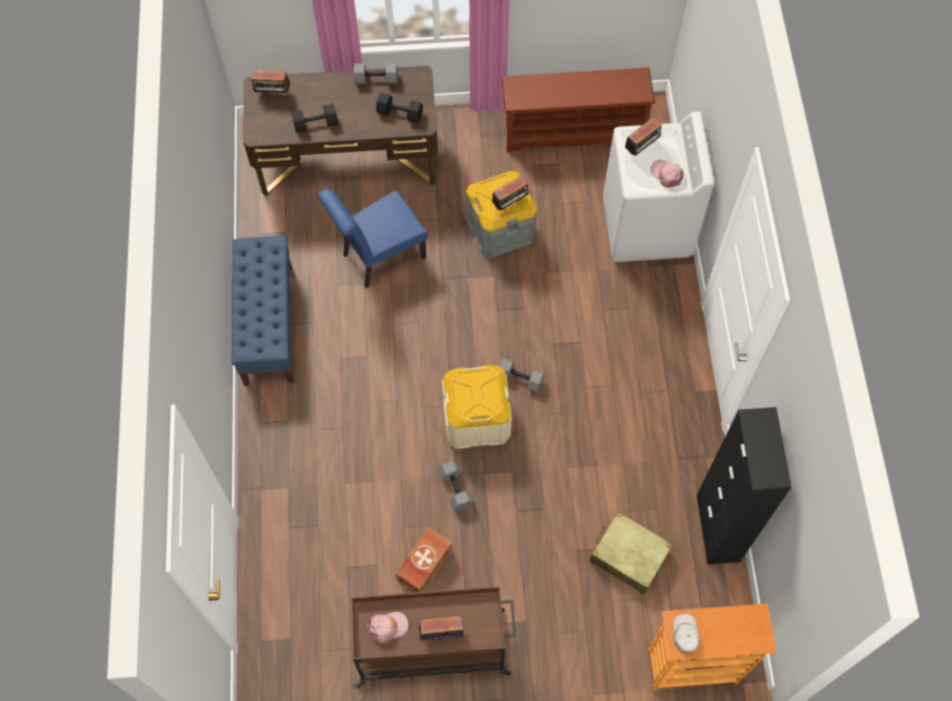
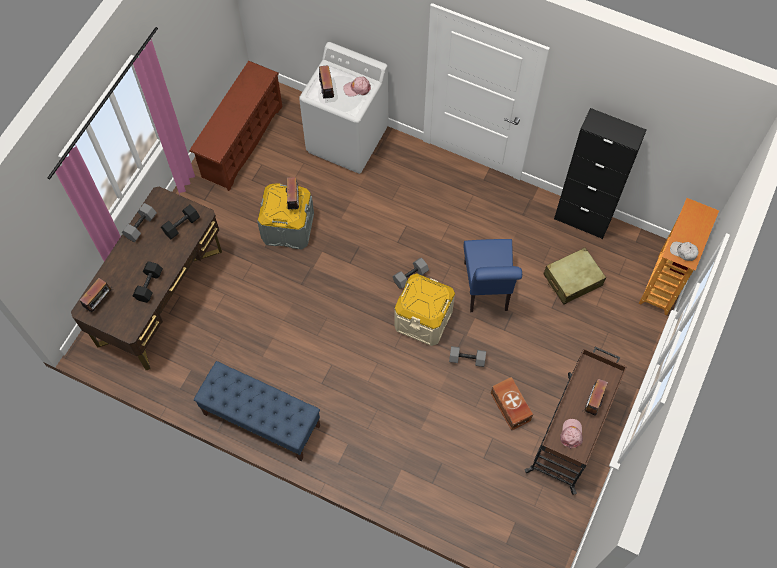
camera: 60 degrees left, 0 degrees up
blue chair [317,188,428,288] -> blue chair moved to [463,239,522,312]

